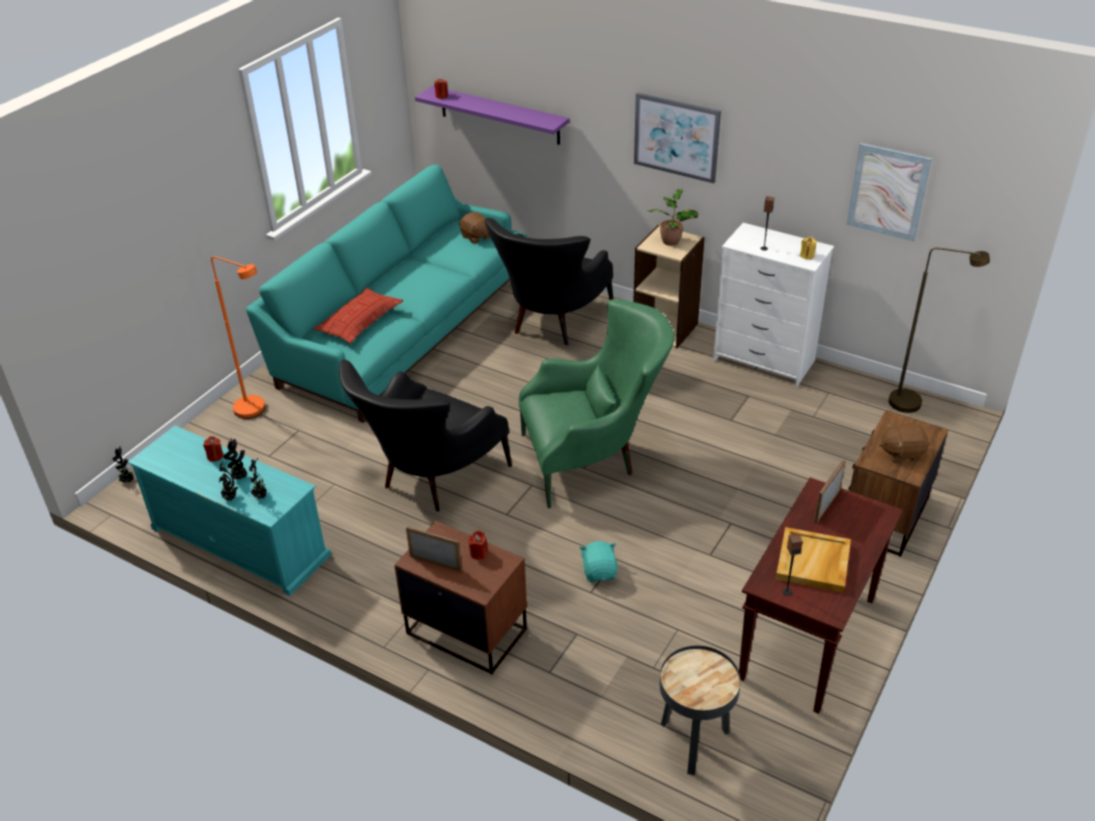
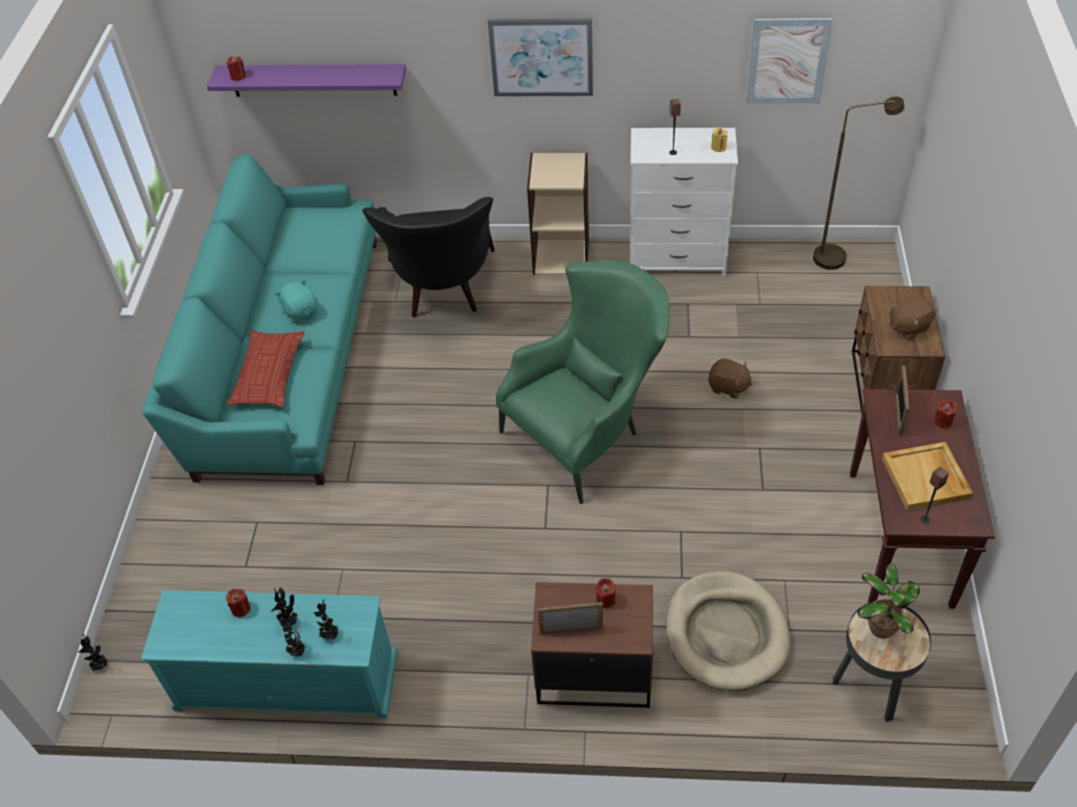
camera: 25 degrees left, 10 degrees up
orange floor lamp [211,256,266,419] -> none
black armchair [339,360,512,512] -> none
brown plush toy [459,212,490,244] -> brown plush toy moved to [708,358,753,399]
turquoise plush toy [580,541,618,582] -> turquoise plush toy moved to [275,280,317,322]
potted plant [647,189,698,246] -> potted plant moved to [857,564,920,639]
none -> beige dog bed [666,571,790,691]
none -> red candle [934,400,957,429]

